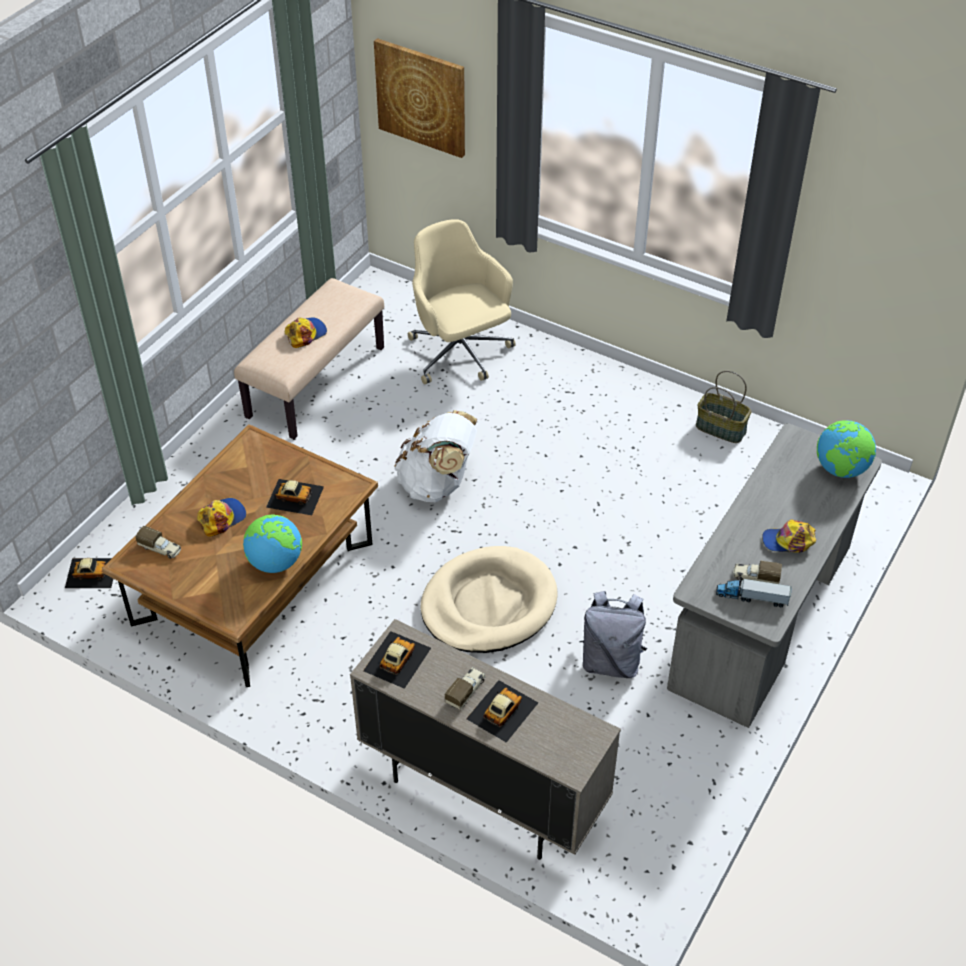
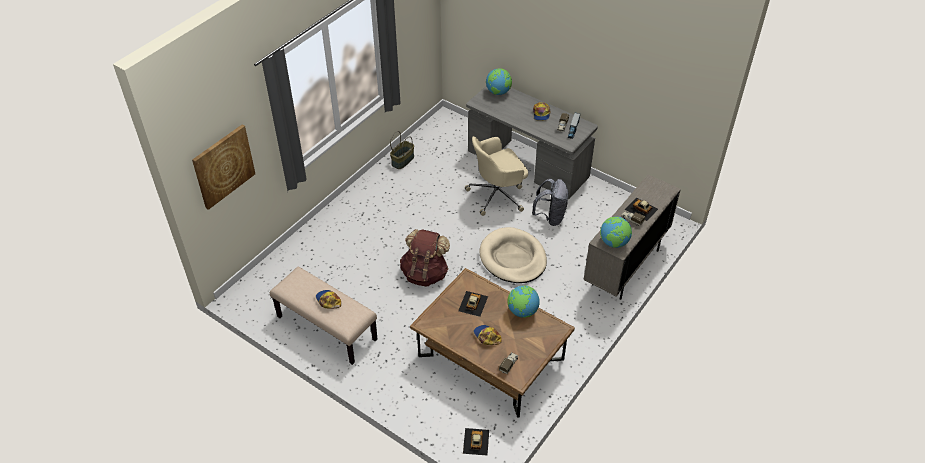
camera: 85 degrees left, 0 degrees up
toy car [363,631,431,689] -> globe [600,217,632,248]
white backpack [394,410,477,502] -> brown backpack [400,229,450,287]
beige office chair [408,219,516,385] -> beige office chair moved to [465,136,528,216]

